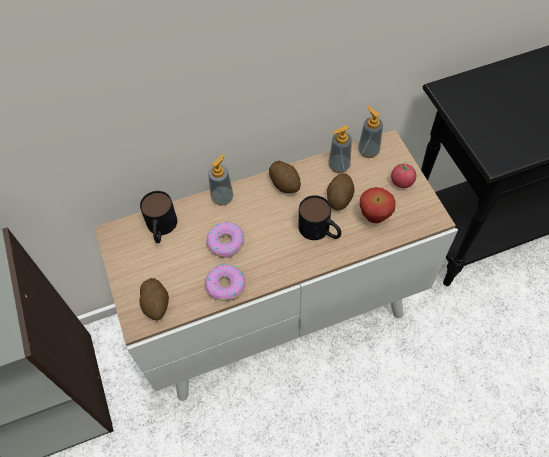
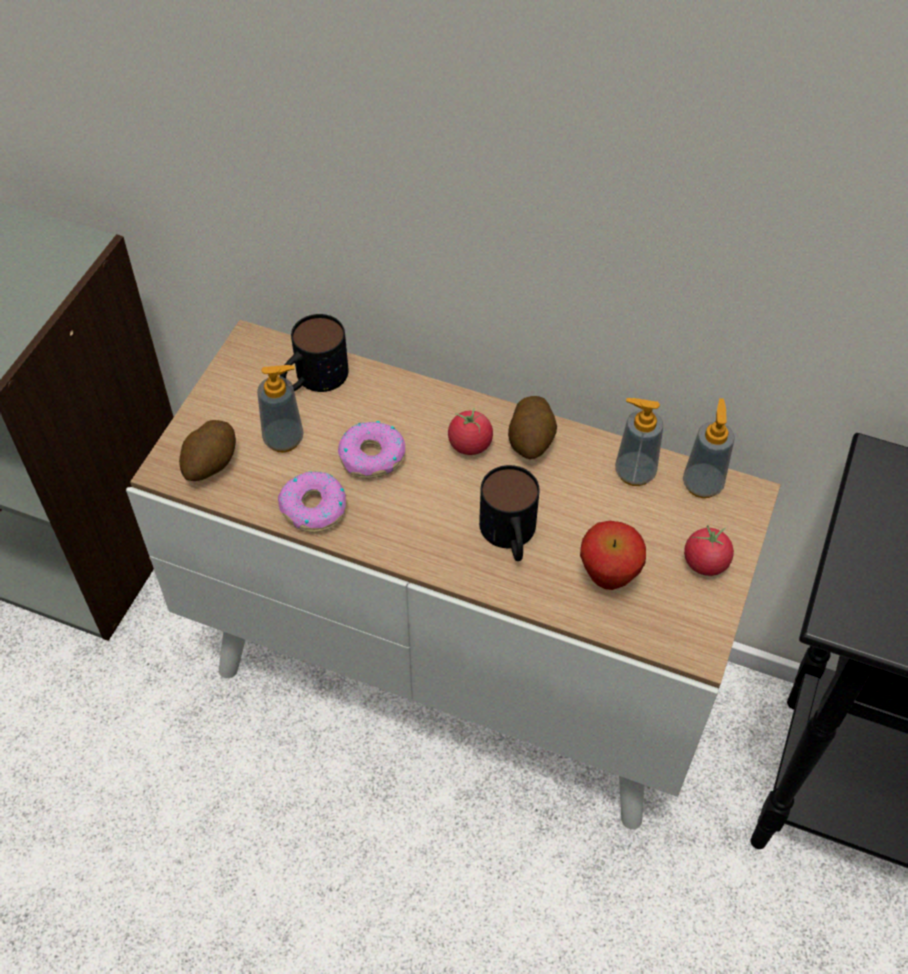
camera: 40 degrees right, 5 degrees down
soap dispenser [208,154,233,206] -> soap dispenser moved to [257,365,304,452]
potato [327,173,354,210] -> none
none -> tomato [448,408,493,455]

